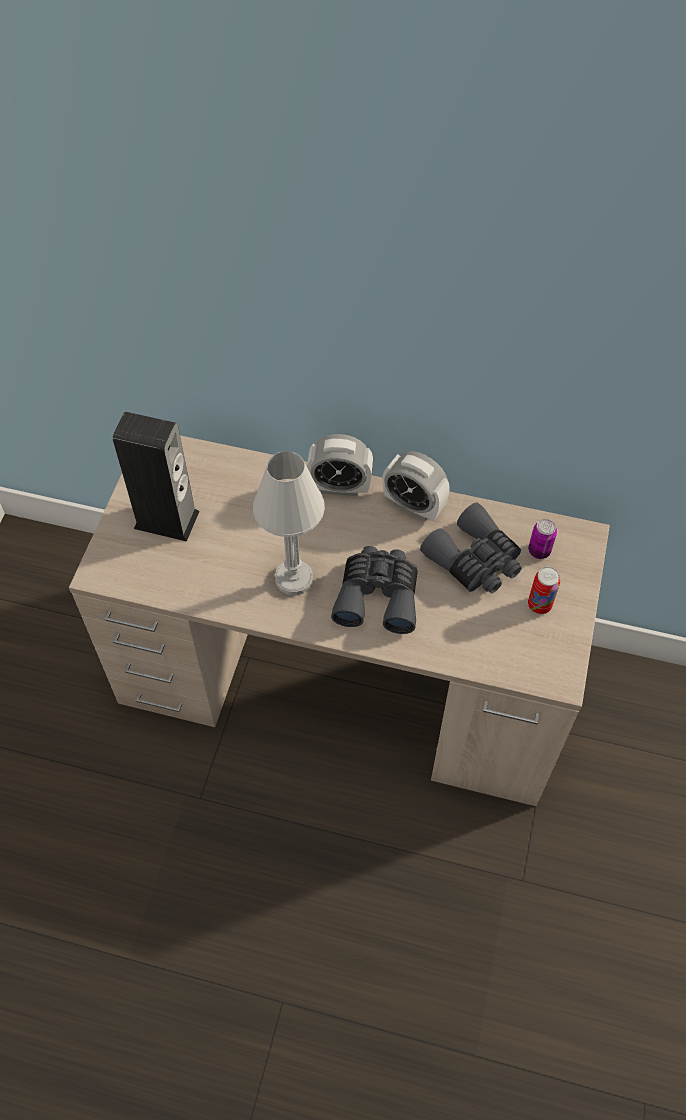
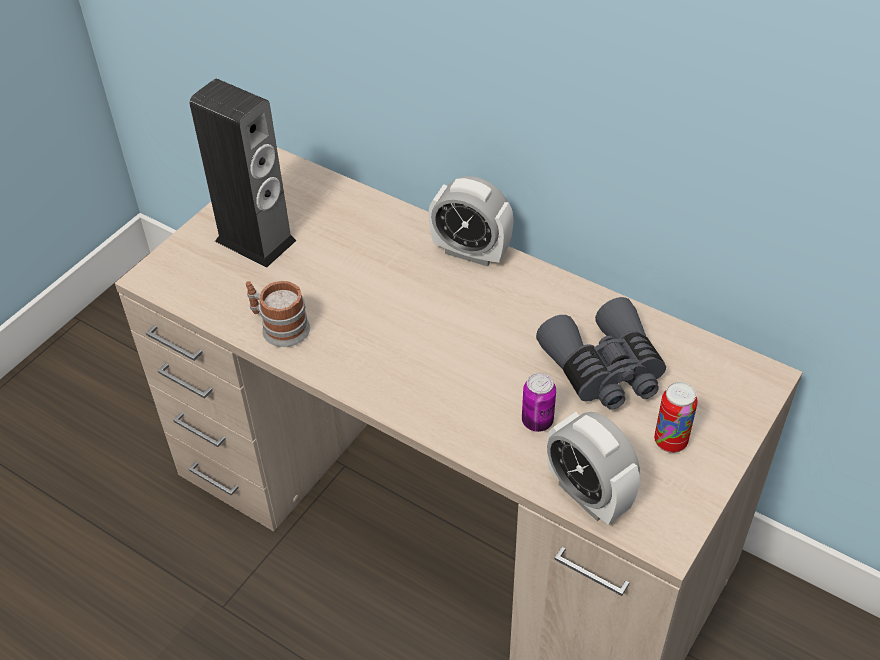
camera: 20 degrees right, 10 degrees down
white table lamp [253,451,325,595] -> none
grey binoculars [331,546,418,634] -> none
alarm clock [382,451,450,521] -> alarm clock moved to [547,412,640,525]
can [528,519,557,559] -> can moved to [522,373,556,432]
none -> mug [246,281,310,347]

